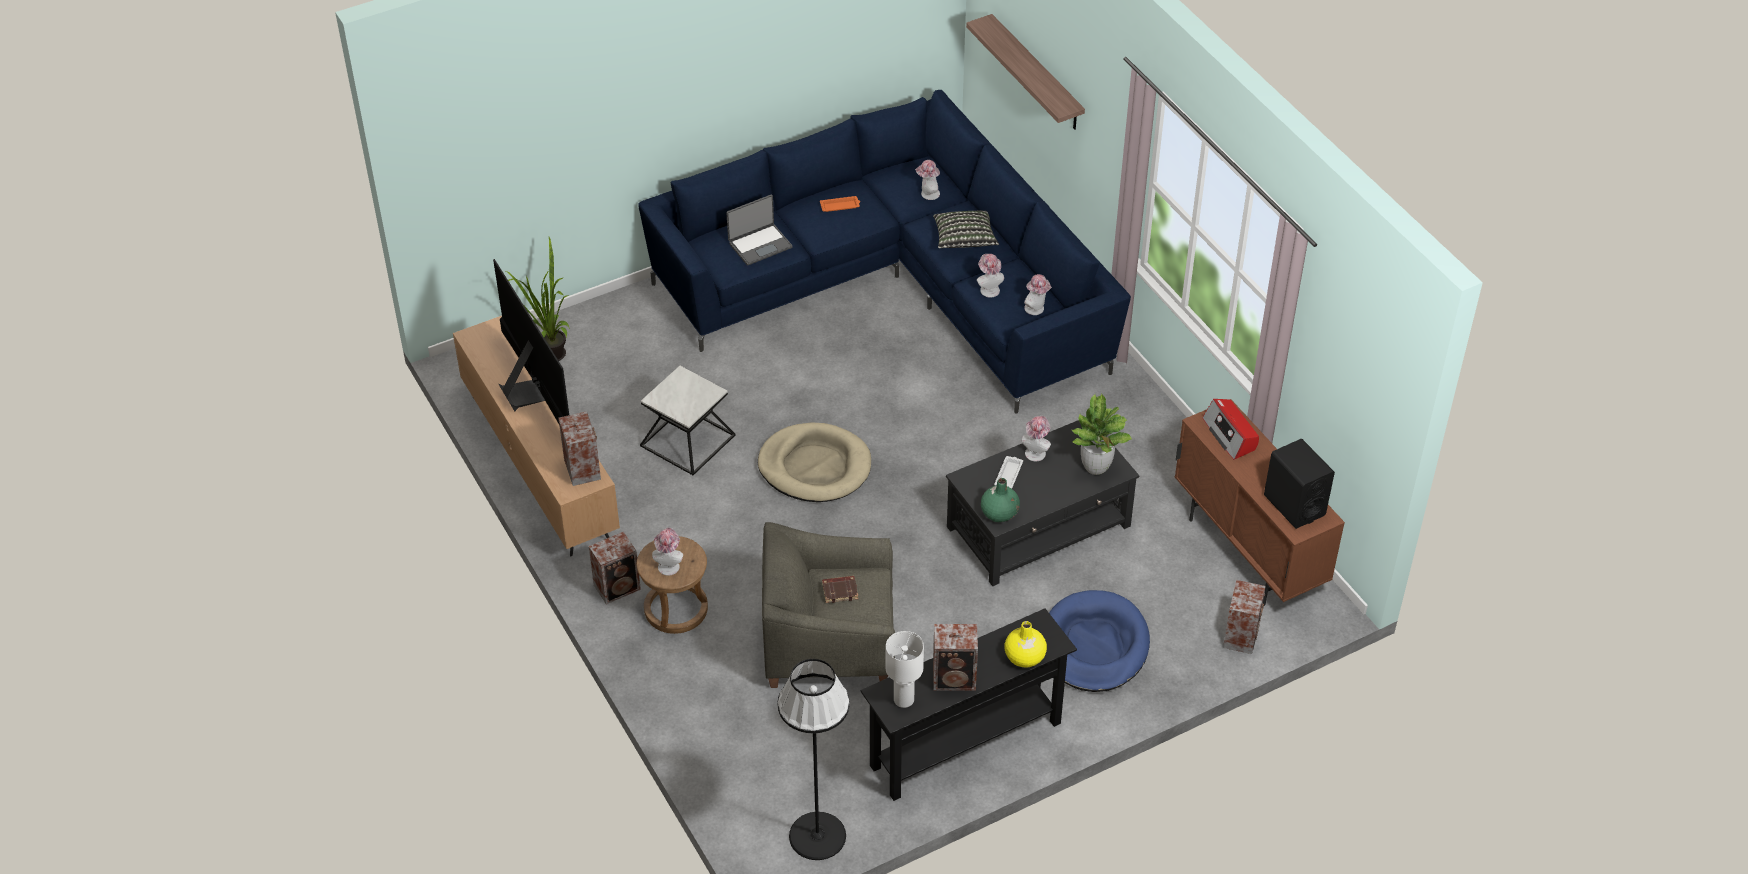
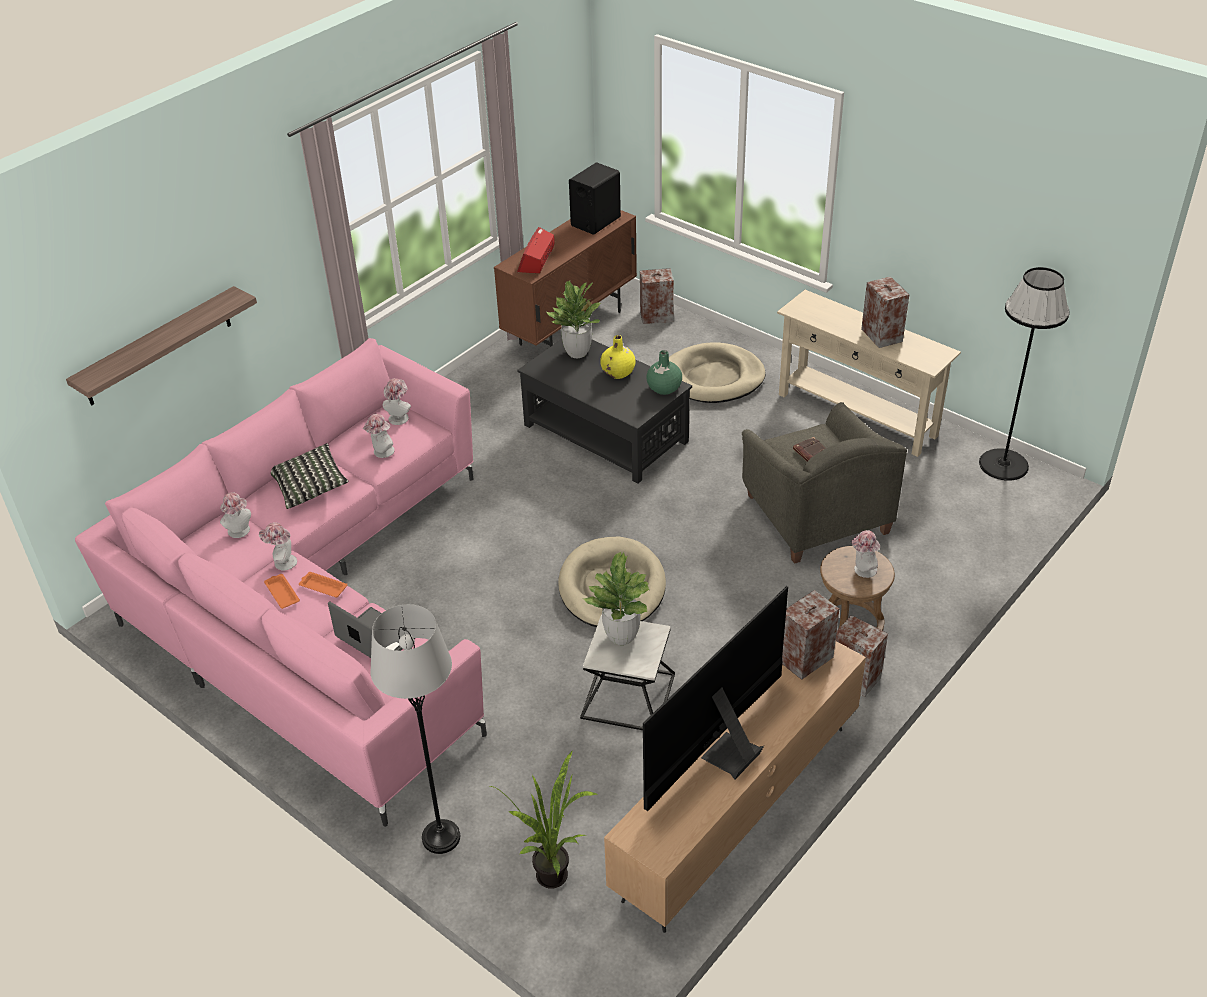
camera: 110 degrees left, 5 degrees down
blue sofa [638,90,1131,414] -> pink sofa [75,338,487,827]
black console table [861,608,1077,801] -> beige console table [777,290,961,457]
white table lamp [886,631,924,708] -> none
white tray [994,456,1023,488] -> none
yellow vase [1004,621,1047,668] -> yellow vase moved to [600,335,636,379]
hat [1022,416,1051,461] -> hat moved to [259,522,297,570]
blue dog bed [1049,590,1150,692] -> beige dog bed [669,342,766,403]
radio [1202,399,1259,460] -> radio turned 150 degrees clockwise [517,227,555,273]
none -> orange tray [299,572,347,597]
none -> grey floor lamp [370,604,461,854]
none -> potted plant [583,552,649,645]

